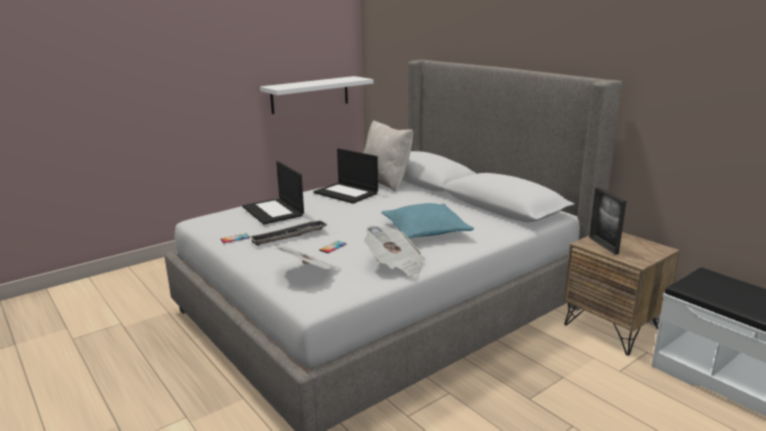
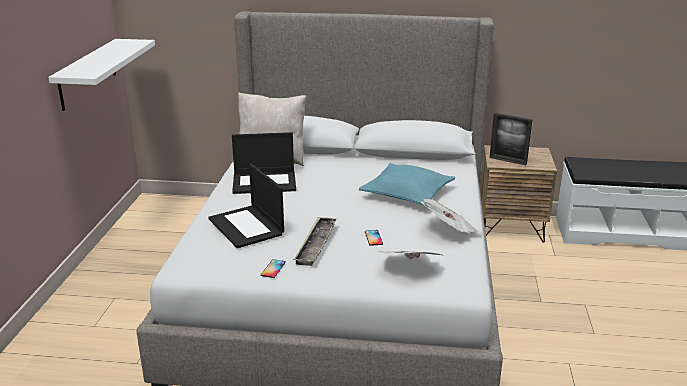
camera: 45 degrees left, 5 degrees up
laptop [242,161,304,225] -> laptop turned 45 degrees clockwise [208,163,284,248]

